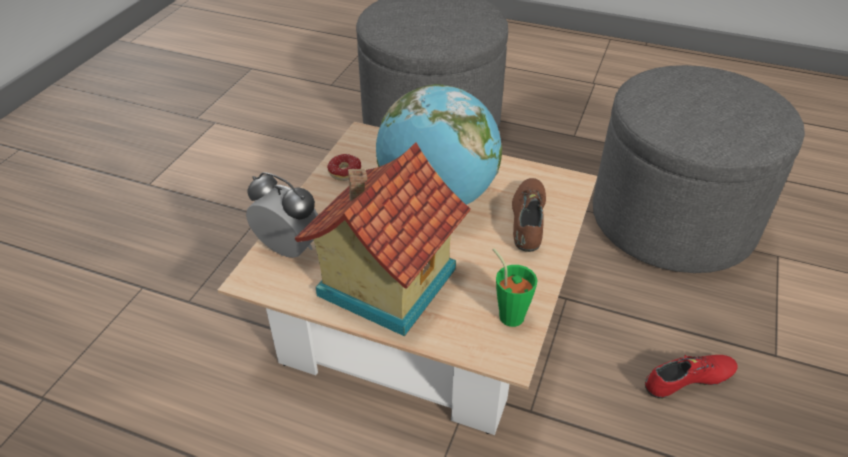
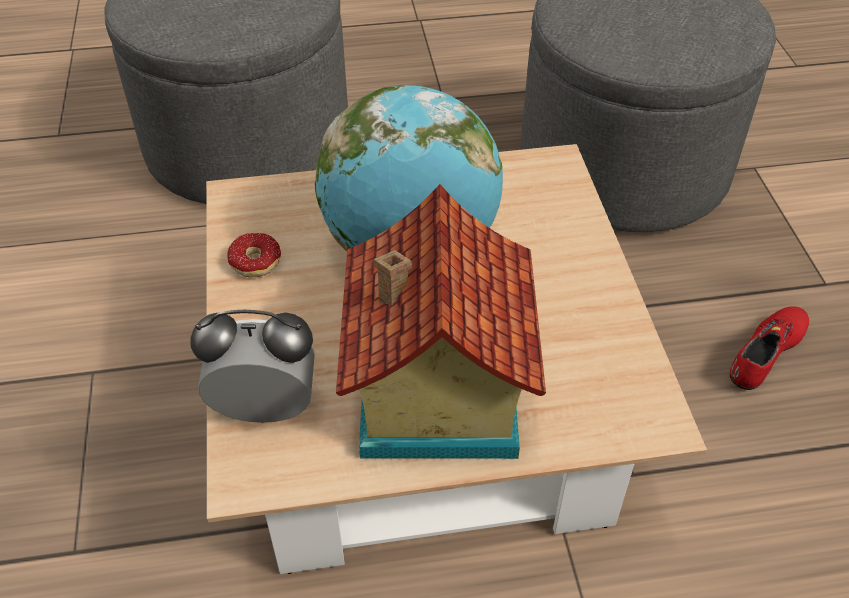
camera: 30 degrees left, 5 degrees up
green cup [493,248,538,327] -> none
brown shoe [512,178,546,252] -> none

